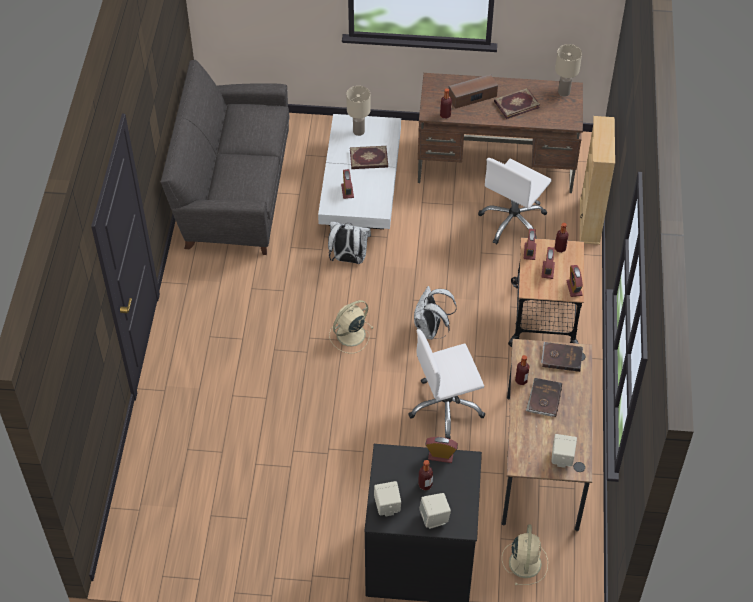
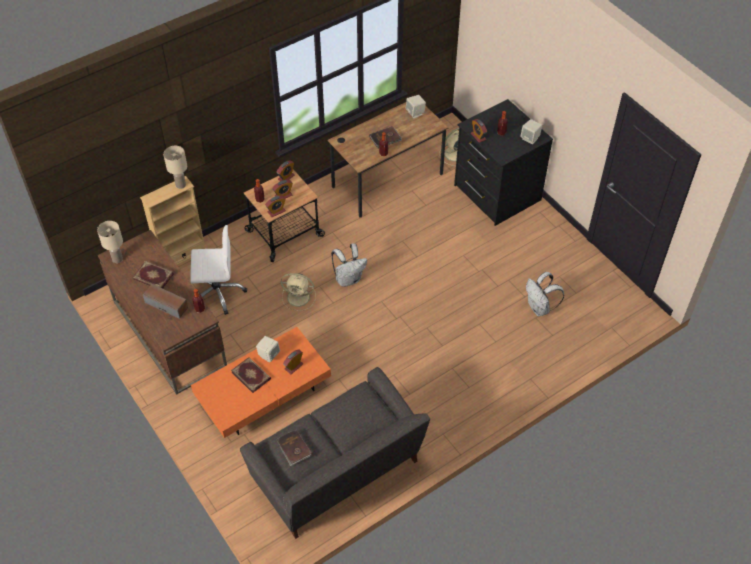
camera: 130 degrees left, 0 degrees up
white coffee table [318,114,401,229] -> orange coffee table [191,327,331,438]
white backpack [328,221,371,264] -> white backpack moved to [526,272,564,316]
beige fan [329,300,373,353] -> beige fan moved to [281,273,316,311]
beige table lamp [346,86,370,136] -> beige table lamp moved to [163,146,187,189]
white office chair [408,329,485,439] -> none
beige speaker [419,493,451,529] -> beige speaker moved to [256,336,280,363]
brown book [541,342,583,372] -> brown book moved to [276,429,312,466]

